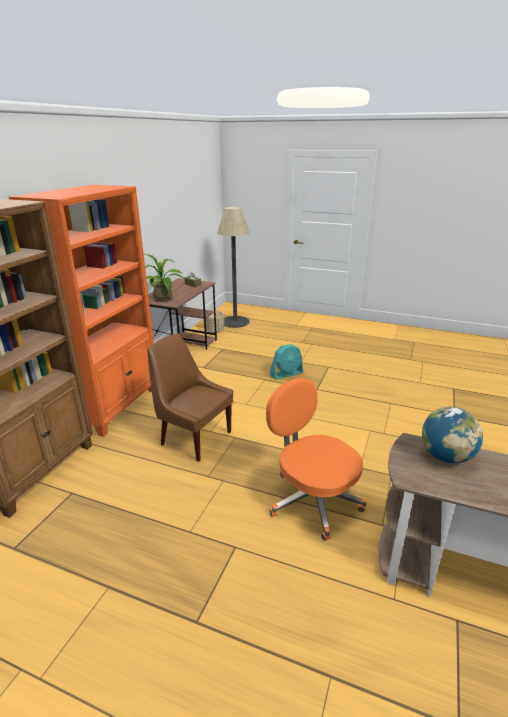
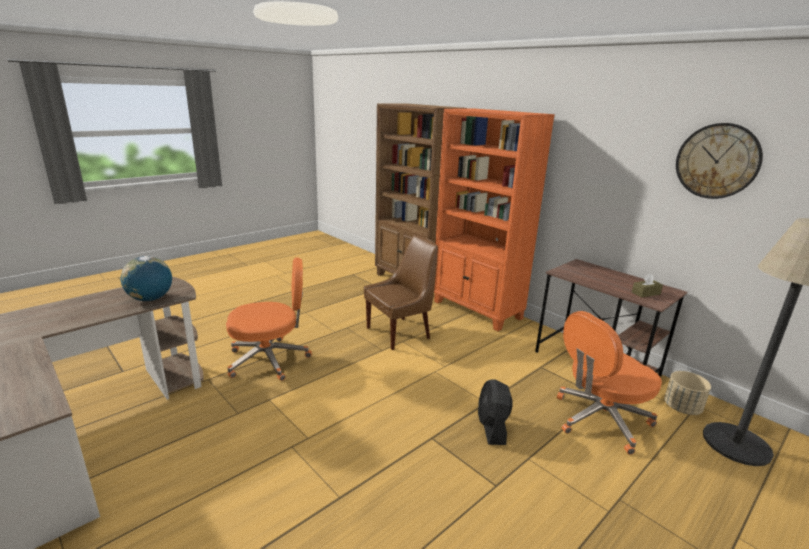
camera: 115 degrees right, 5 degrees down
potted plant [145,254,186,302] -> none
turquoise fan [270,344,303,380] -> black fan [478,379,513,445]
none -> orange office chair [557,311,662,455]
none -> wall clock [676,123,763,199]

